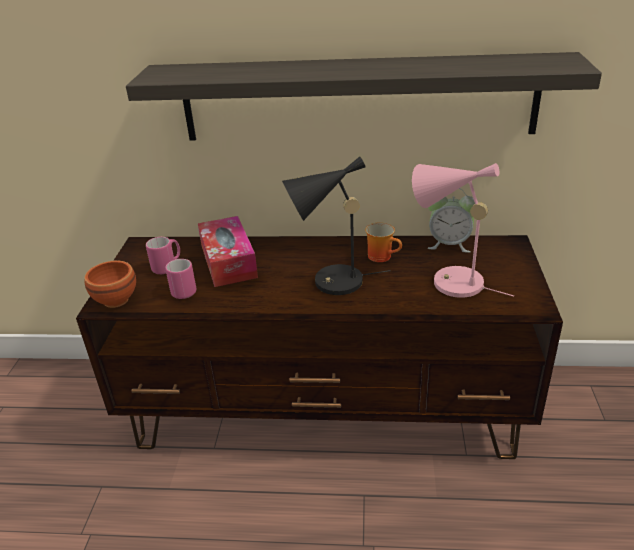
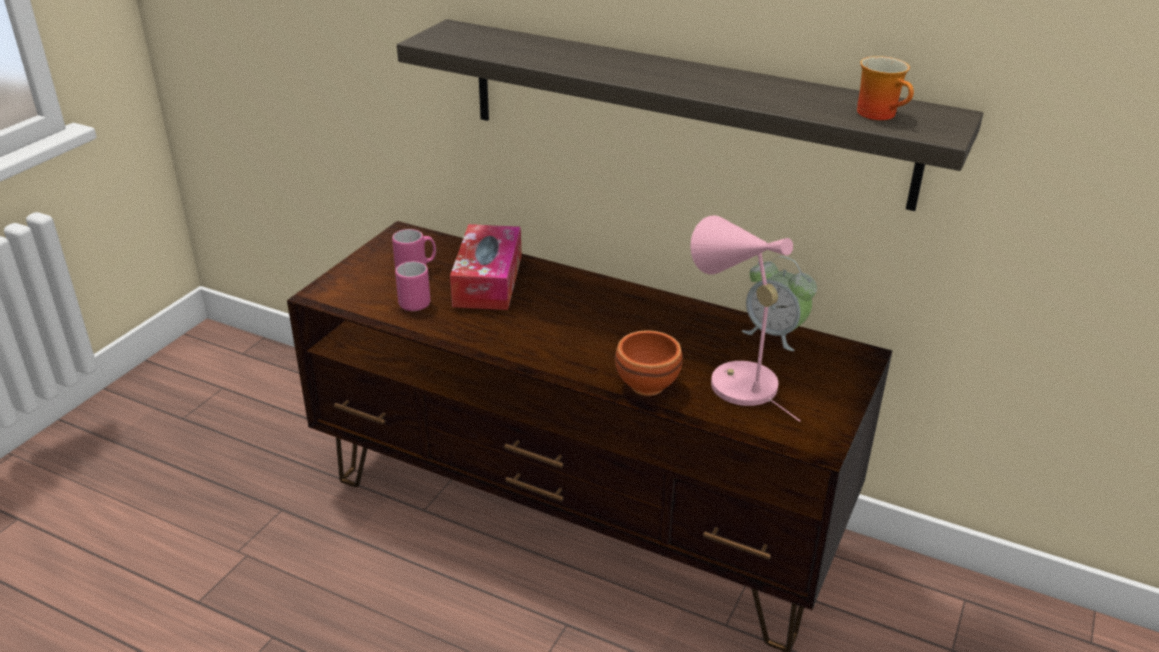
camera: 20 degrees right, 0 degrees up
brown bowl [84,261,136,308] -> brown bowl moved to [615,330,683,396]
black table lamp [282,156,390,295] -> none
mug [365,222,402,262] -> mug moved to [857,56,914,120]

